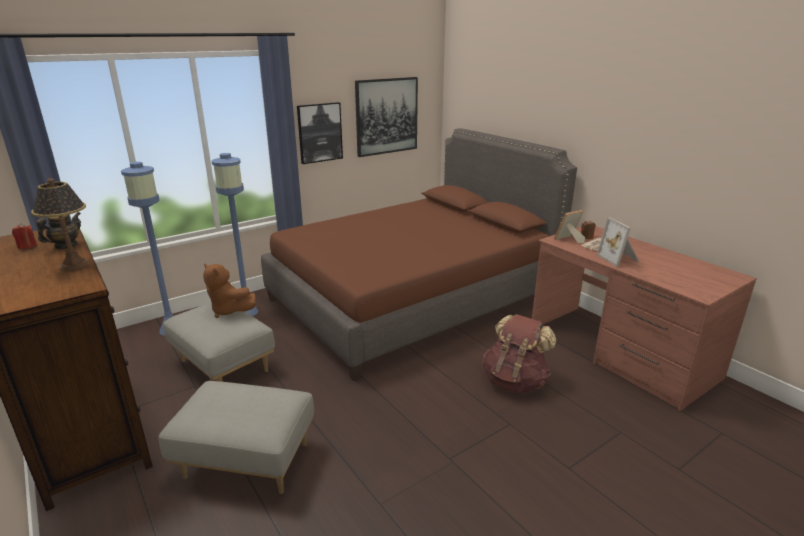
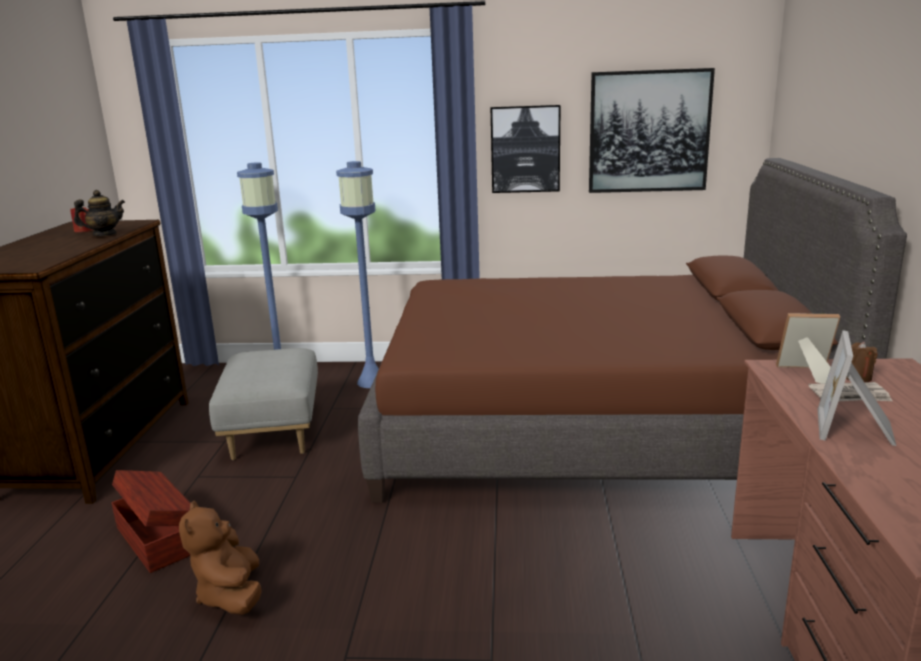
camera: 40 degrees right, 5 degrees down
table lamp [31,178,90,271] -> none
grey ottoman [159,381,314,494] -> brown storage box [111,470,190,573]
brown plush toy [203,263,256,318] -> brown plush toy moved to [179,501,261,615]
brown backpack [482,314,556,393] -> none

